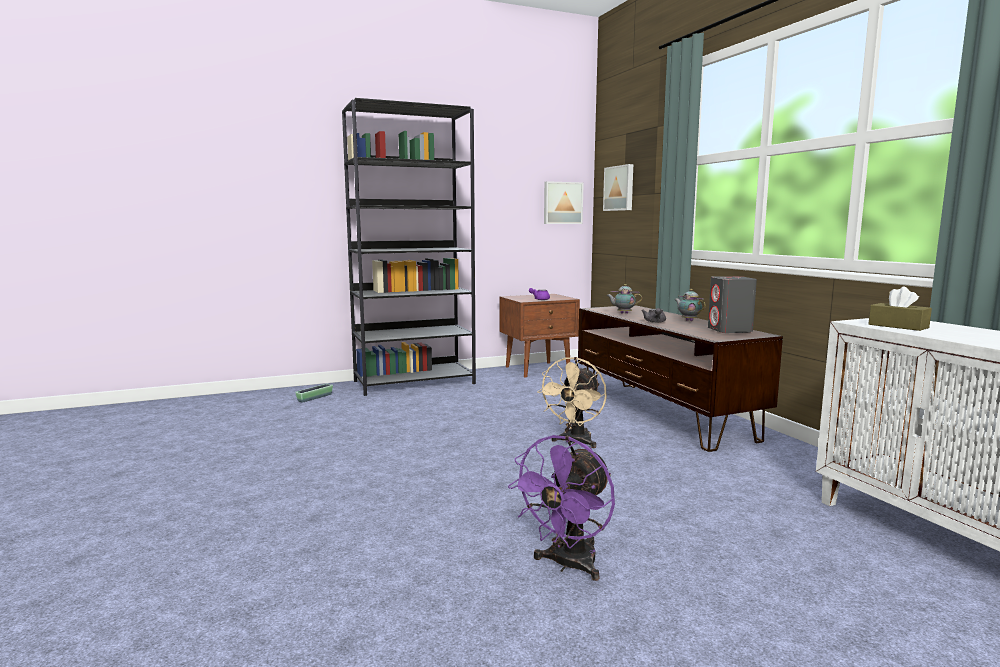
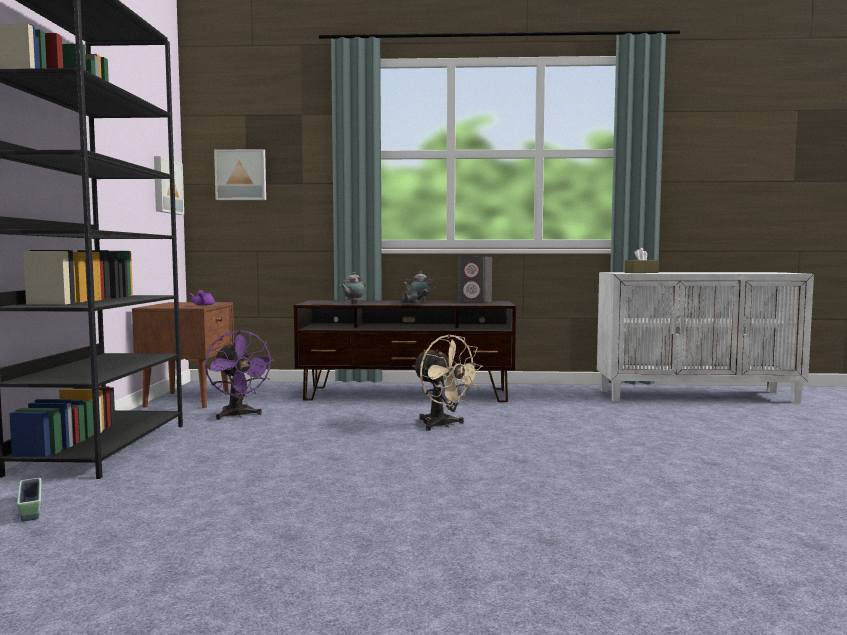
camera: 65 degrees left, 5 degrees down
purple fan [508,435,615,581] -> purple fan moved to [205,330,274,420]

